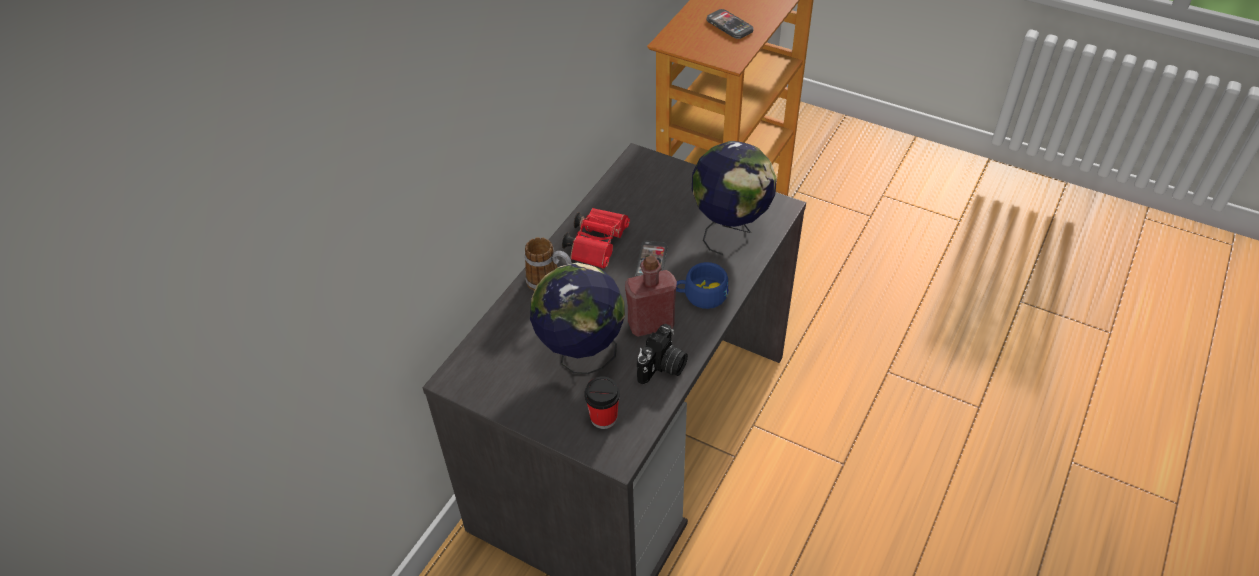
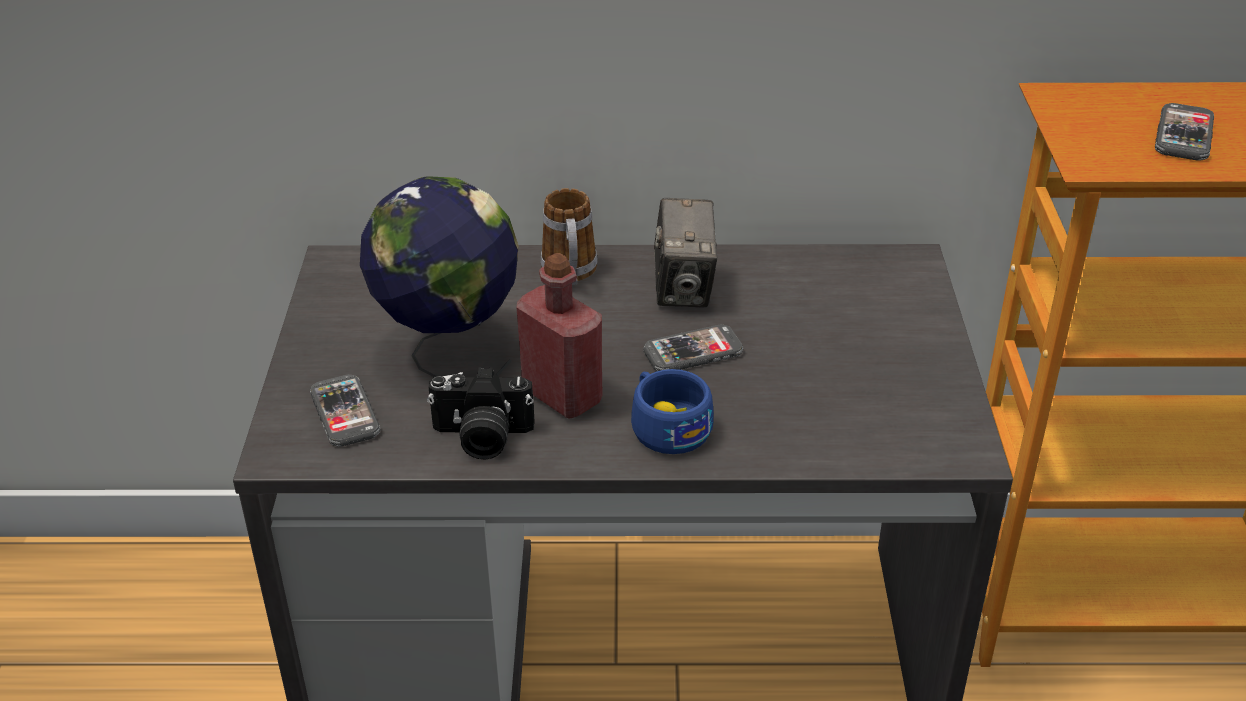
camera: 60 degrees right, 10 degrees down
red binoculars [562,208,630,269] -> camera [654,198,717,307]
cup [584,376,620,429] -> phone [310,374,381,447]
globe [692,141,777,255] -> none

